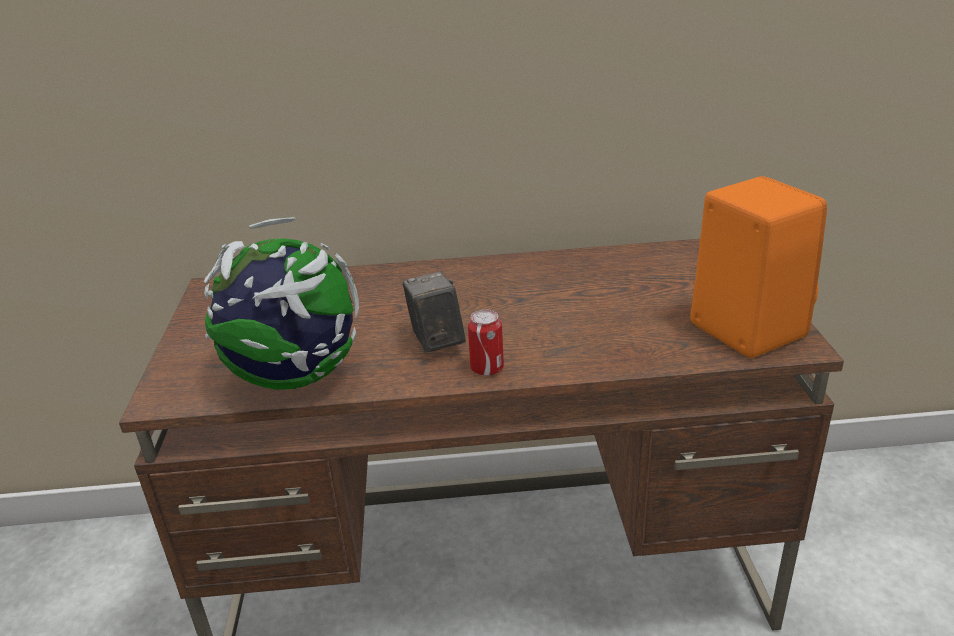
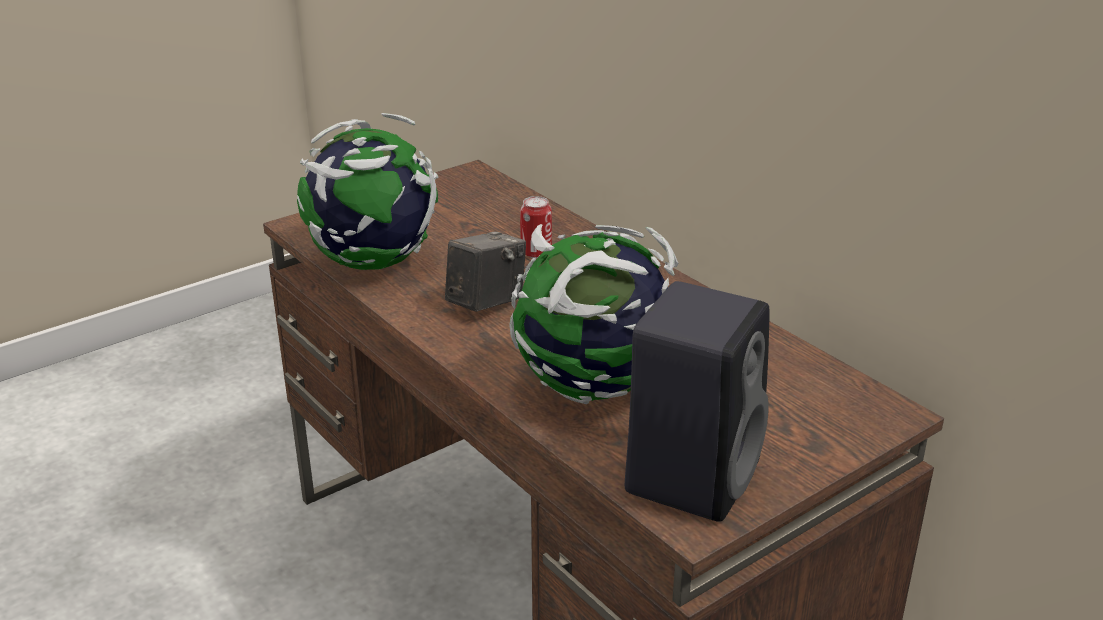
camera: 55 degrees right, 0 degrees up
can [468,310,504,376] -> can moved to [520,196,552,258]
orange speaker [690,176,827,358] -> black speaker [625,281,770,522]
none -> globe [509,224,678,404]

